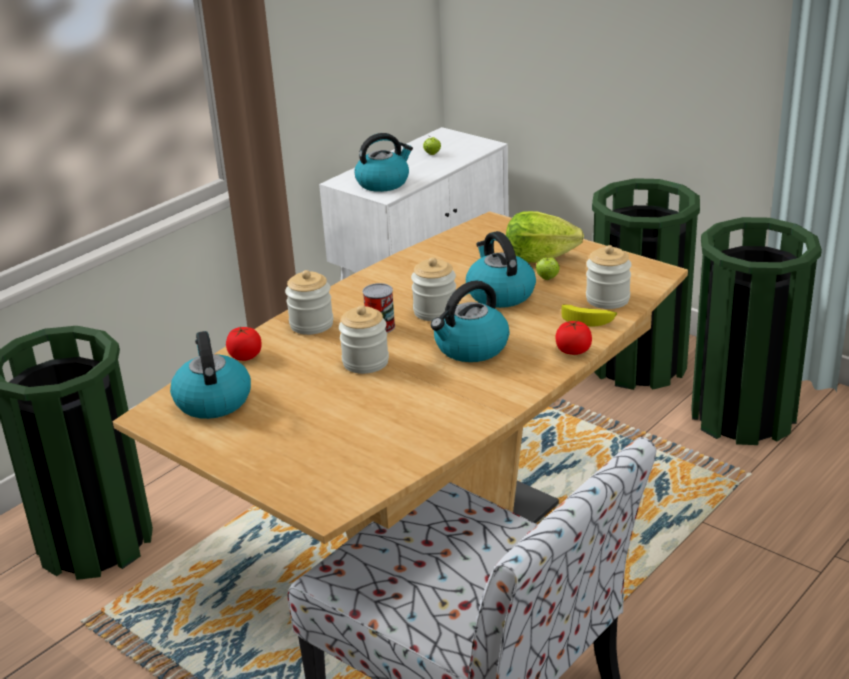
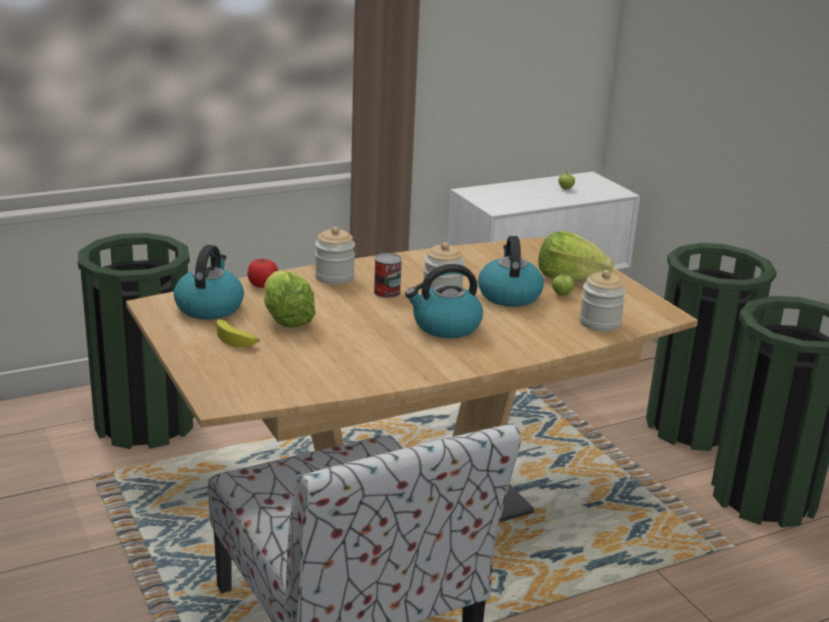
camera: 20 degrees right, 5 degrees down
jar [339,306,389,374] -> none
kettle [355,133,413,192] -> none
tomato [555,321,592,355] -> none
banana [562,304,617,326] -> banana moved to [217,319,260,347]
none -> lettuce [264,270,316,328]

